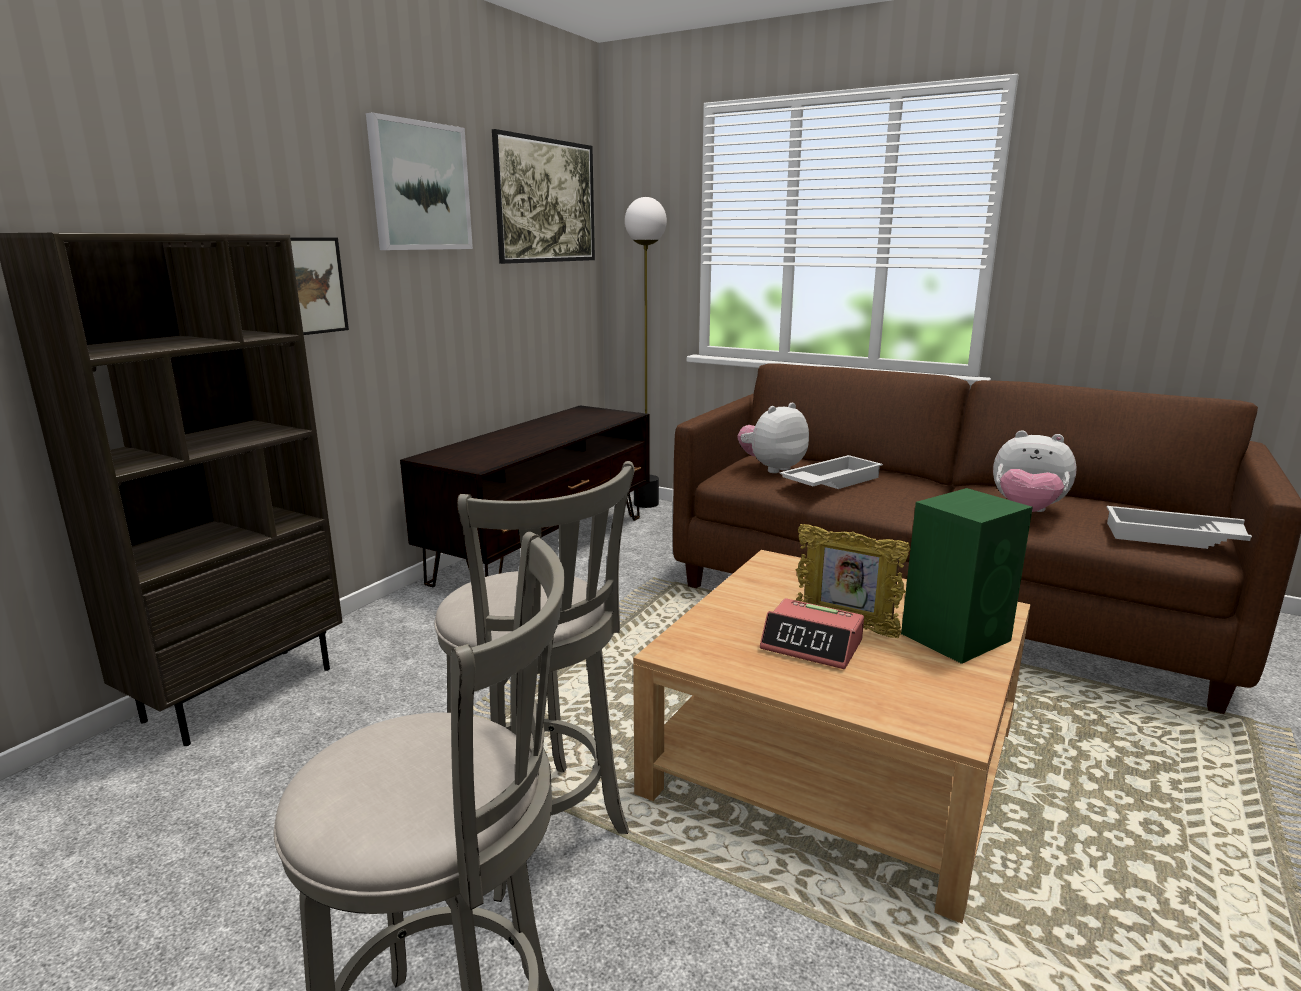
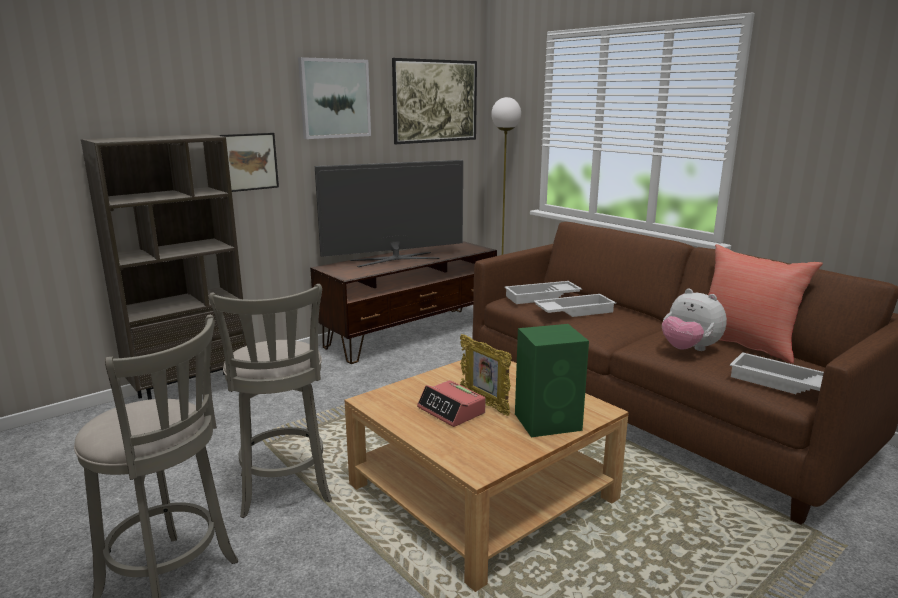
camera: 20 degrees right, 0 degrees up
plush toy [737,403,809,473] -> white tray [504,281,582,304]
none -> television [315,160,463,267]
none -> red pillow [708,244,823,364]

